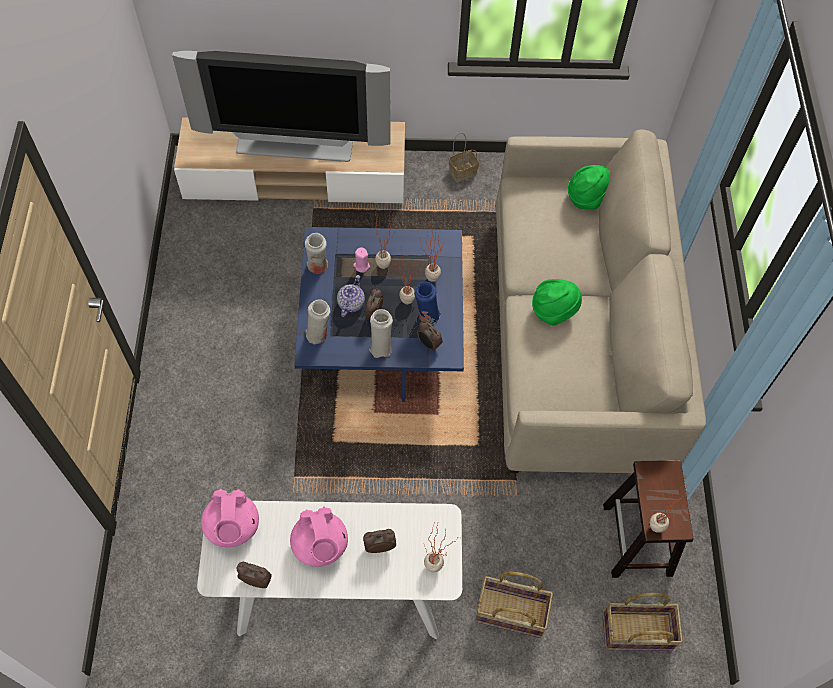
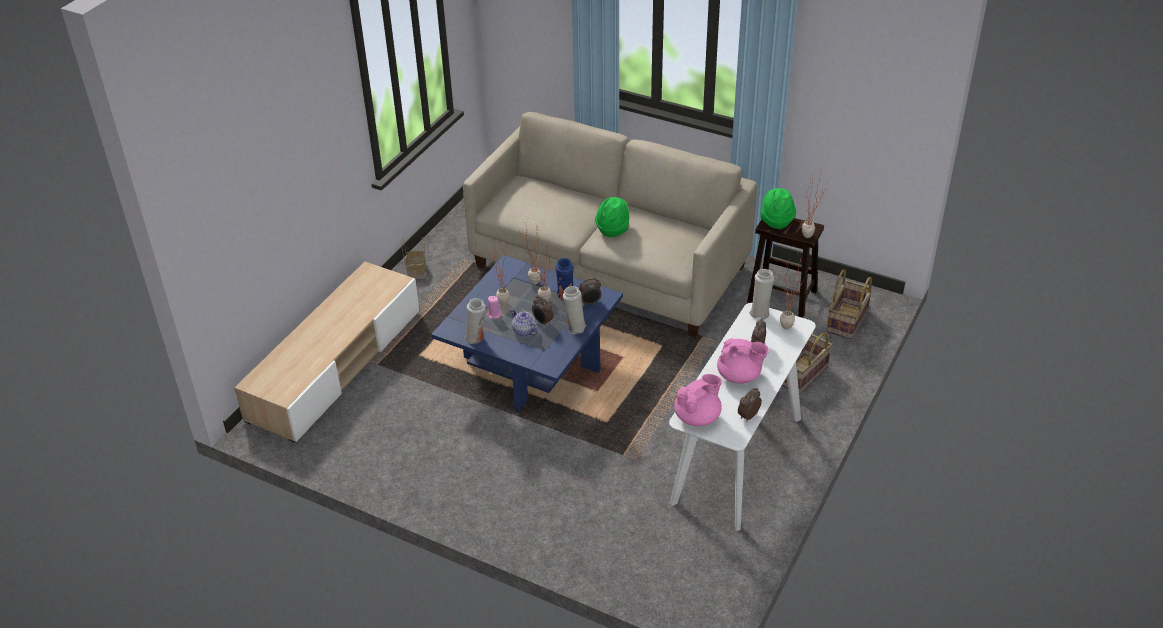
camera: 60 degrees left, 20 degrees down
television [172,51,391,162] -> none
pink teapot [201,489,259,547] -> pink teapot turned 60 degrees counterclockwise [674,374,722,426]
white vase [306,299,330,344] -> white vase moved to [749,269,774,319]
green hat [568,165,610,210] -> green hat moved to [761,188,796,229]

